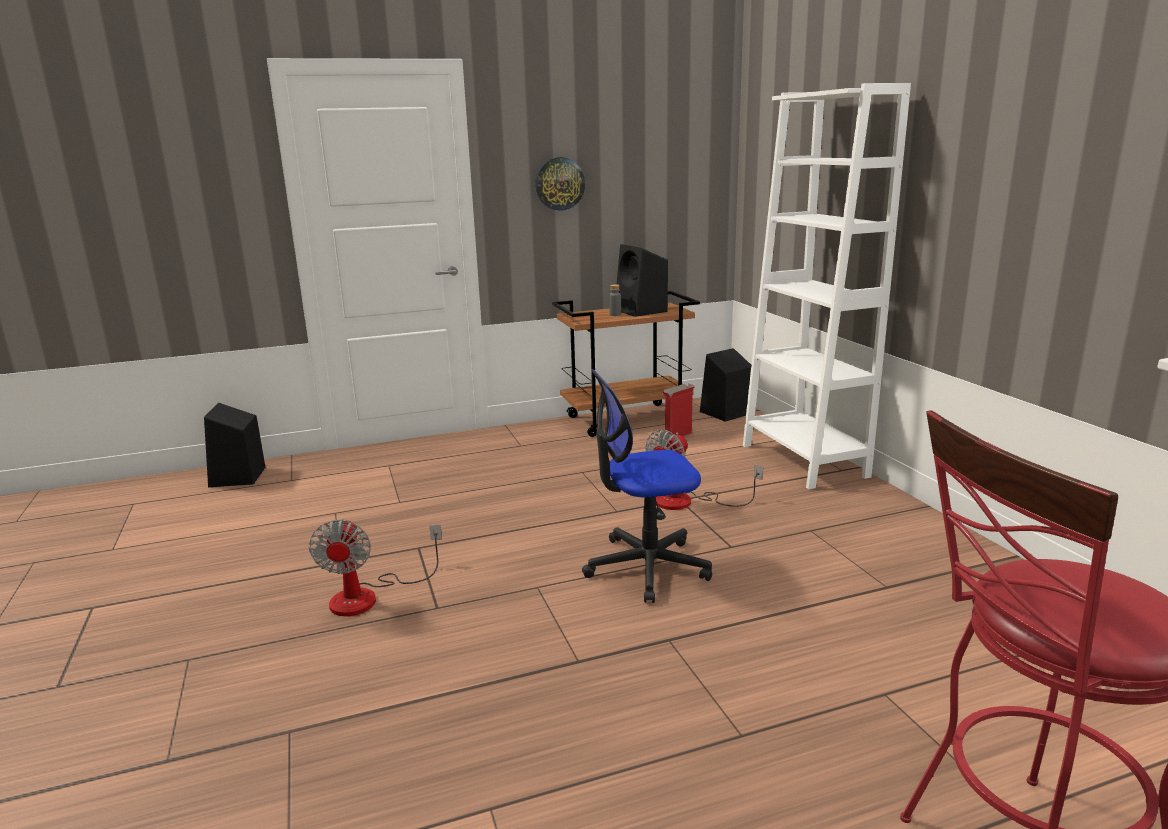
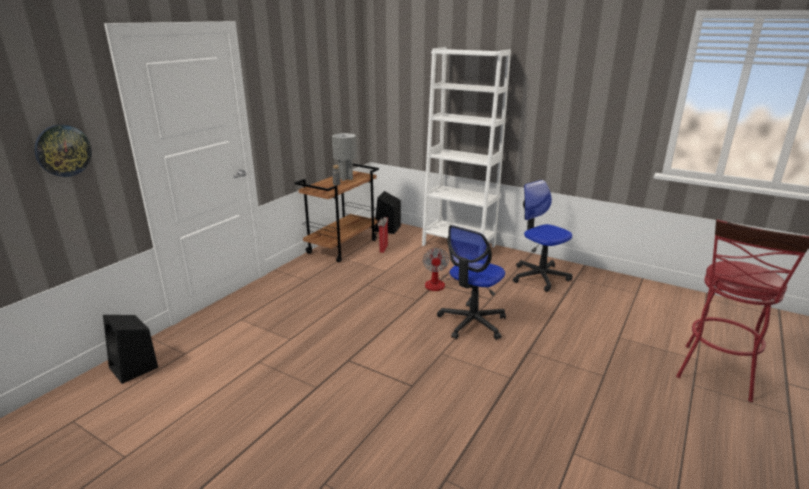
camera: 40 degrees left, 5 degrees up
fan [309,518,442,616] -> none
wall clock [535,157,585,211] -> wall clock moved to [34,125,92,177]
black speaker [617,244,668,317] -> grey table lamp [332,133,357,181]
none -> office chair [513,180,573,292]

